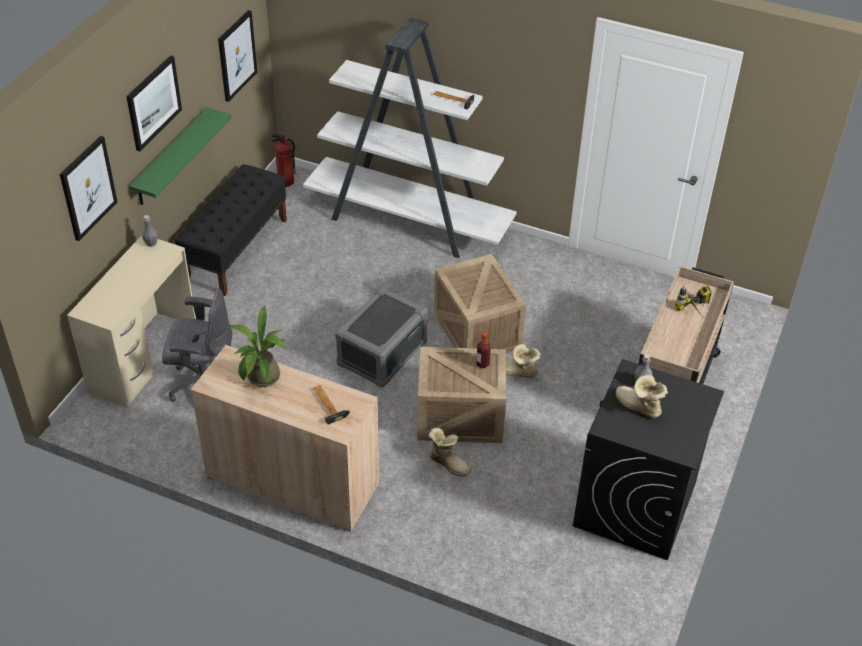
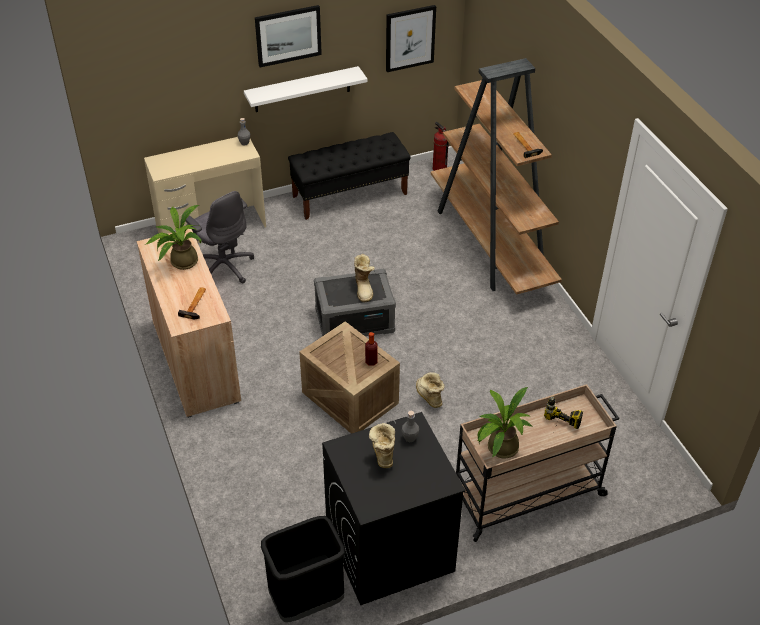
camera: 45 degrees right, 0 degrees up
picture [60,136,118,241] -> none
green shelf [129,107,232,205] -> white shelf [244,66,368,112]
white bookcase [303,18,517,258] -> brown bookcase [431,58,562,295]
boot [428,428,470,476] -> boot moved to [354,254,375,302]
crate [434,254,526,353] -> none
none -> black trash can [261,516,345,622]
none -> potted plant [477,387,532,458]

